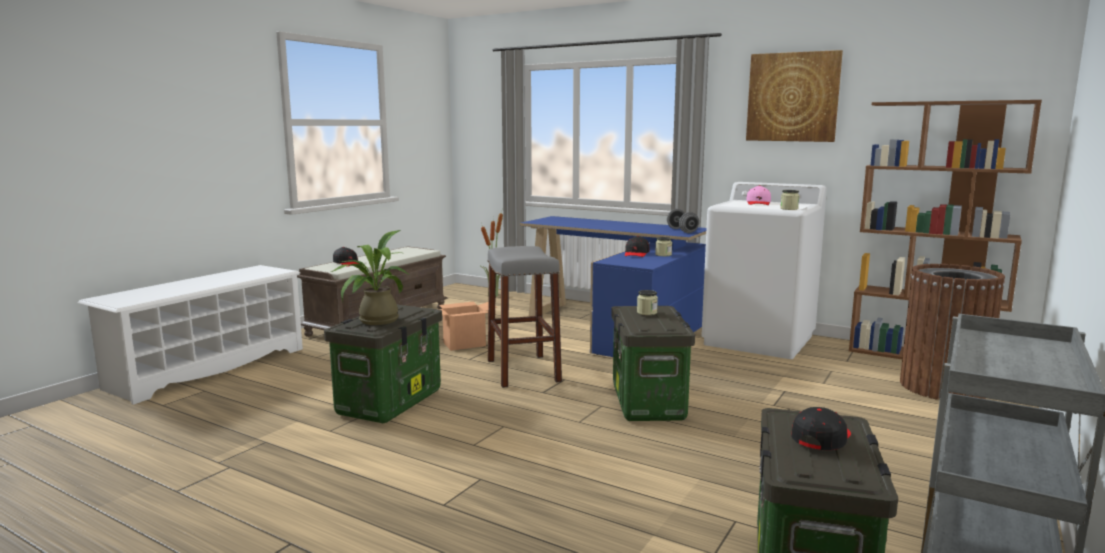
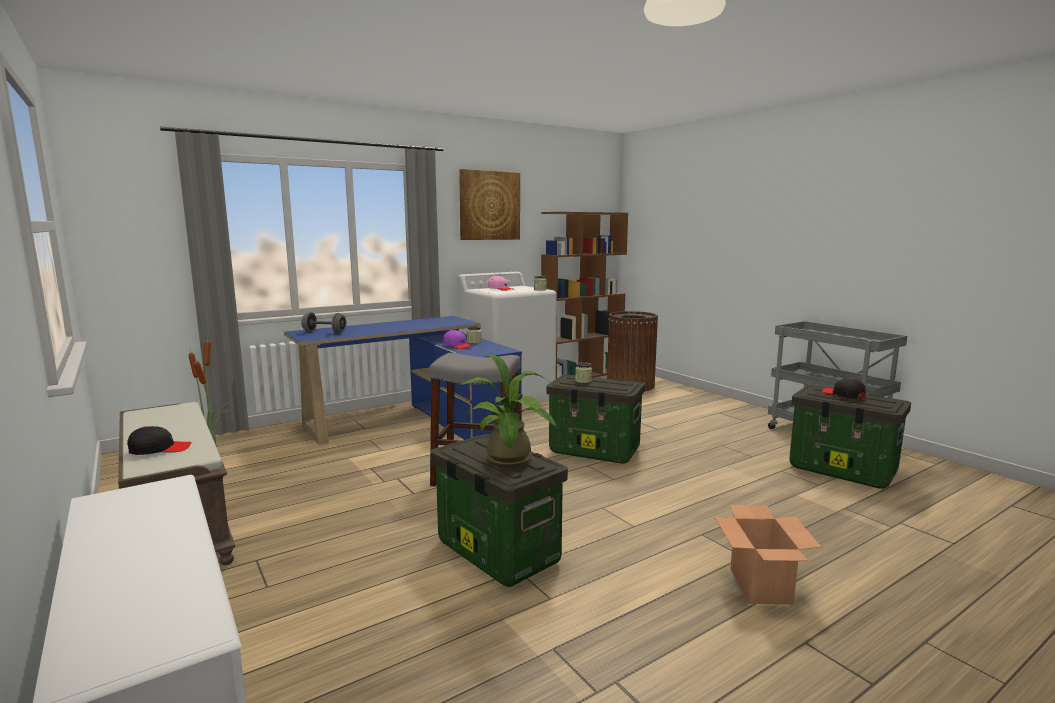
camera: 65 degrees left, 0 degrees up
cardboard box [439,302,497,351] -> cardboard box moved to [715,505,821,605]
black cap [625,236,649,257] -> purple cap [443,330,473,349]
grey dumbbell [667,209,699,233] -> grey dumbbell moved to [301,312,346,333]

